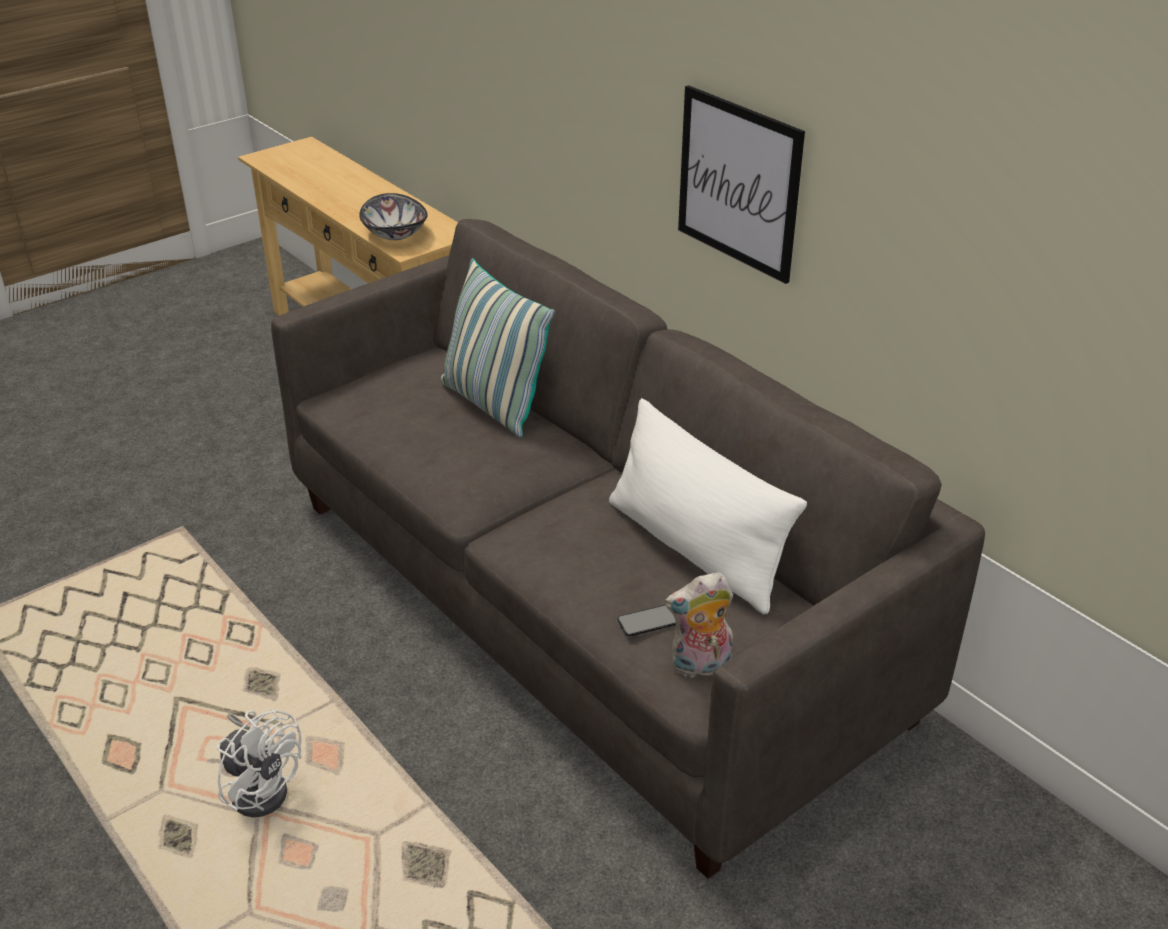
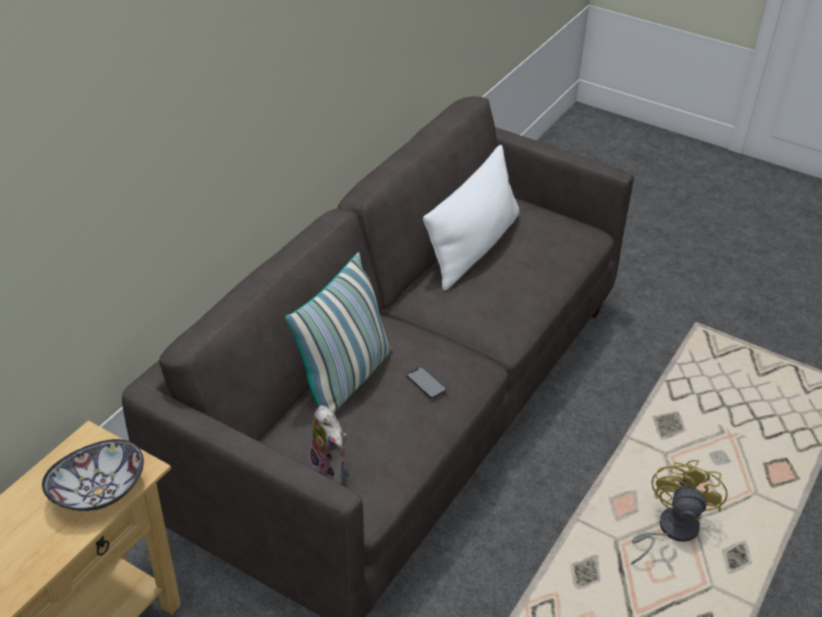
camera: 110 degrees left, 5 degrees up
white fan [217,709,301,817] -> yellow fan [631,460,728,565]
phone [618,605,676,636] -> phone moved to [407,367,447,399]
plush toy [665,572,733,677] -> plush toy moved to [308,405,348,484]
picture [678,85,805,284] -> none

